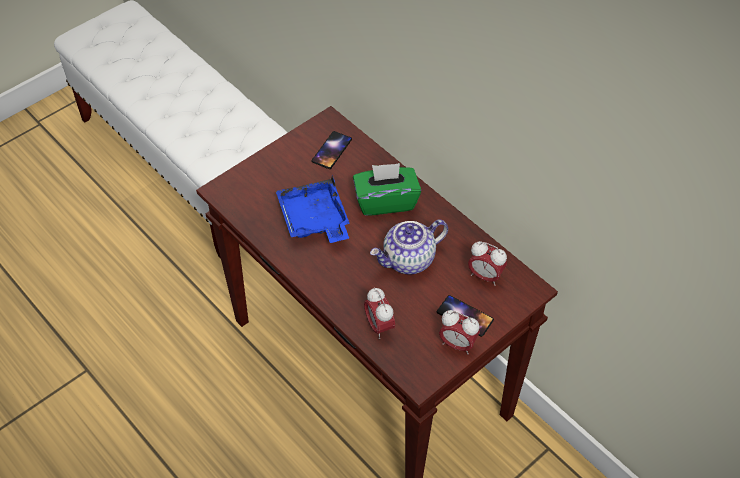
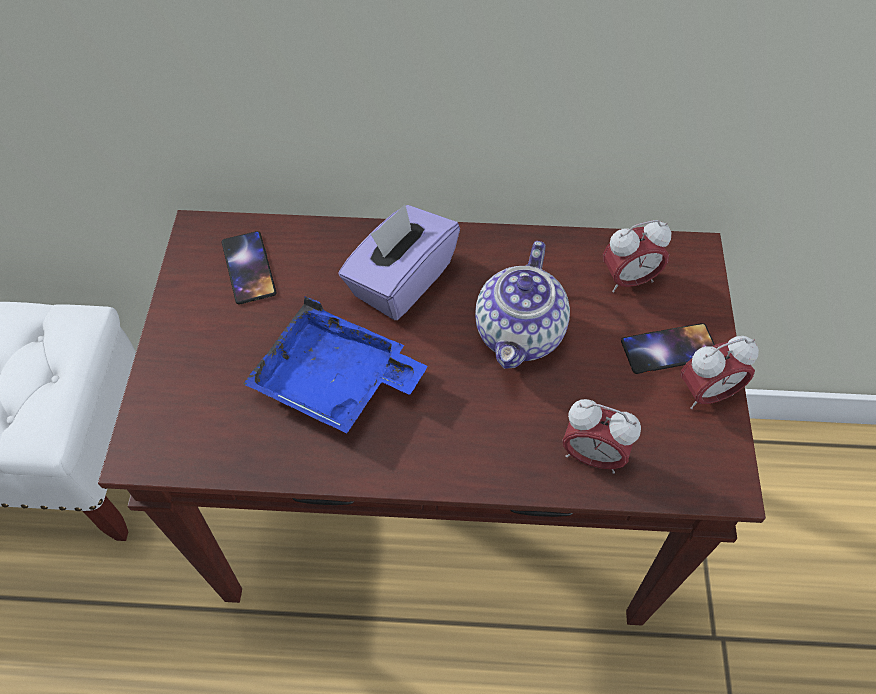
camera: 45 degrees left, 5 degrees up
green tissue box [353,163,421,216] -> purple tissue box [339,204,460,320]

